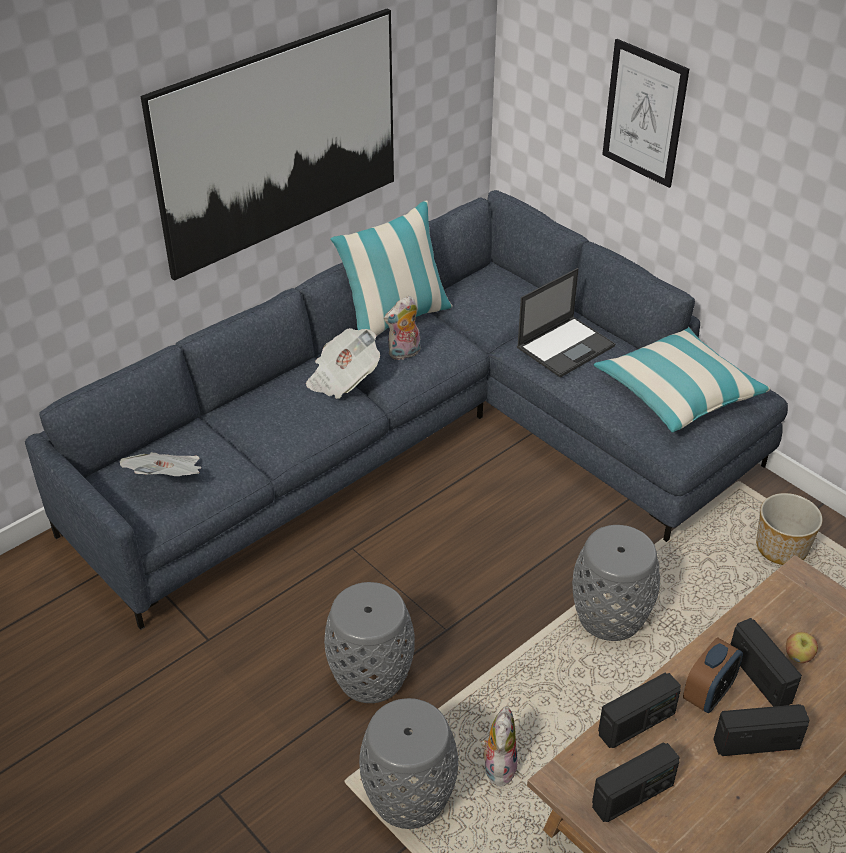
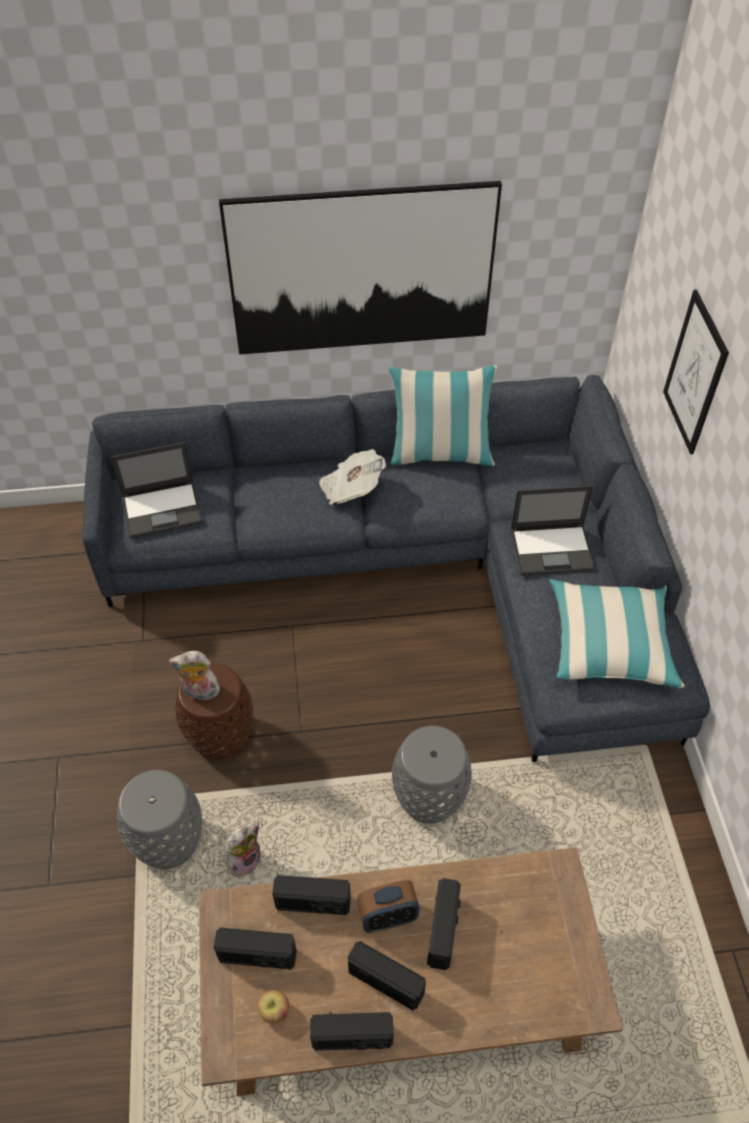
camera: 35 degrees right, 10 degrees up
newspaper [120,452,202,476] -> laptop [111,442,203,538]
grey stool [324,582,415,703] -> brown stool [175,663,253,759]
plush toy [384,296,420,360] -> plush toy moved to [169,651,220,700]
planter [756,493,823,565] -> none
apple [786,632,818,663] -> apple moved to [257,990,289,1023]
none -> radio [310,1012,393,1051]

